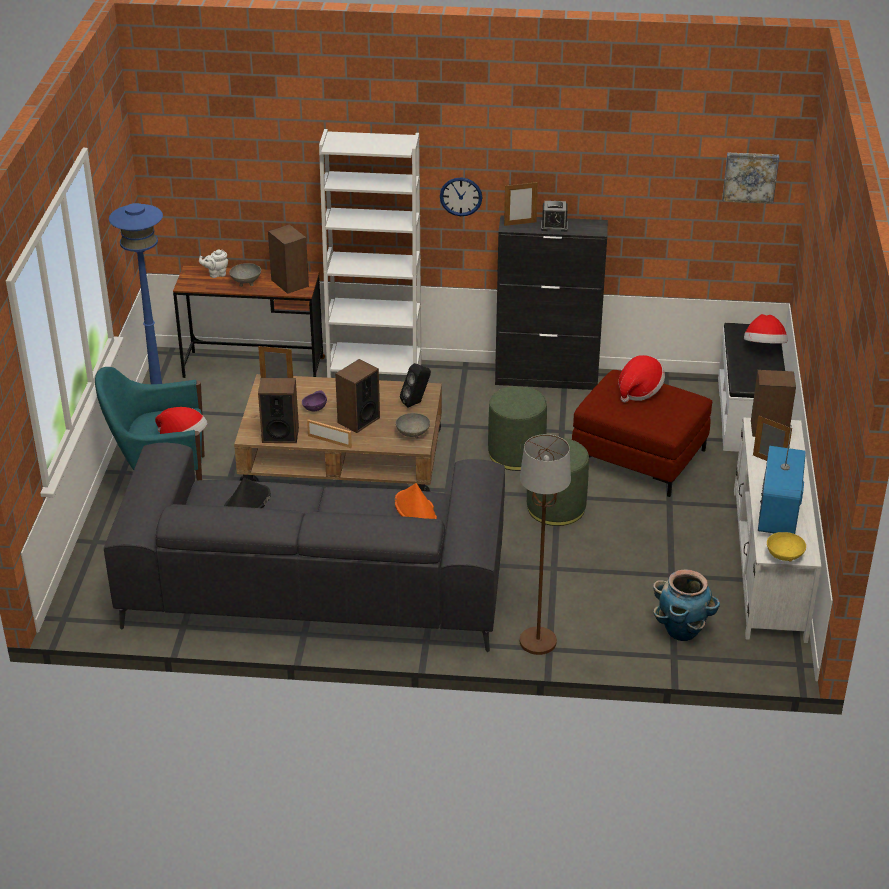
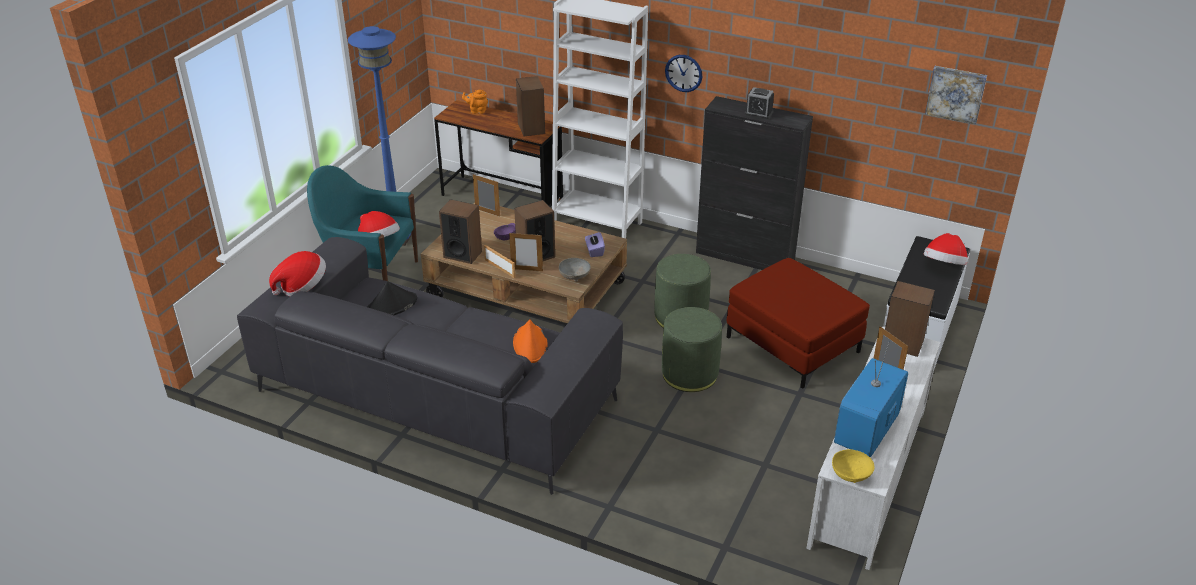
camera: 20 degrees right, 0 degrees up
white teapot [199,250,228,278] -> orange teapot [462,89,488,114]
grey bowl [229,263,261,287] -> none
black speaker [400,363,431,407] -> purple tissue box [585,232,605,257]
picture frame [504,181,538,226] -> picture frame moved to [509,233,543,271]
brown floor lamp [520,434,571,655] -> none
hat [618,355,665,403] -> hat moved to [269,251,326,296]
planter [653,570,720,641] -> none

